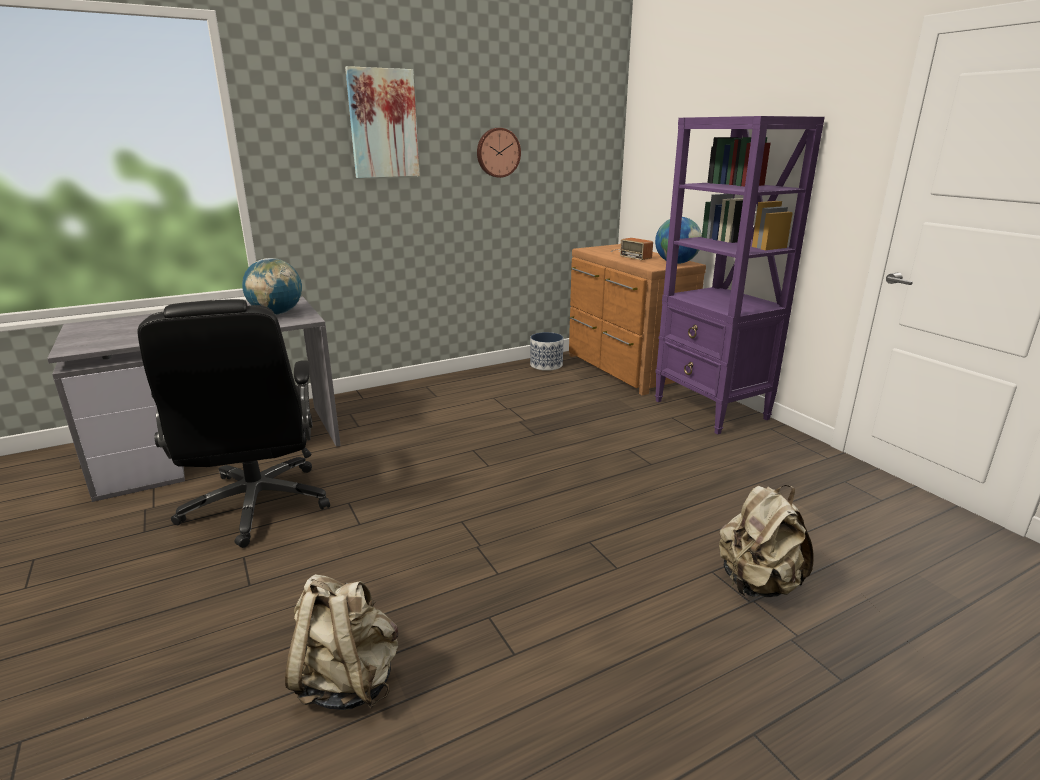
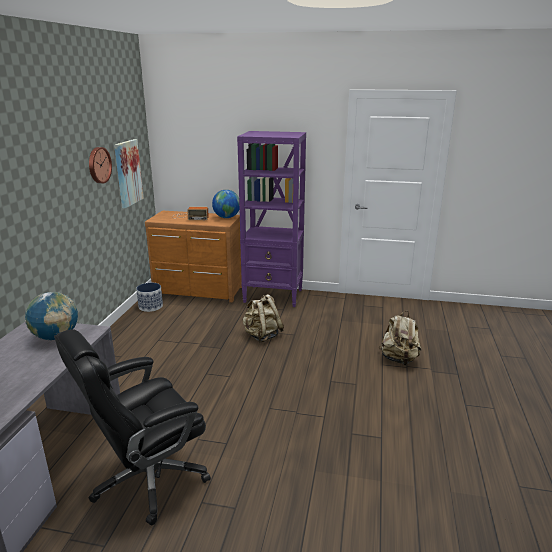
camera: 50 degrees left, 0 degrees up
black office chair [137,299,330,548] -> black office chair turned 120 degrees clockwise [54,329,211,525]
beige backpack [285,574,398,710] -> beige backpack moved to [242,294,284,343]
picture [345,66,420,178] -> picture moved to [114,139,144,208]

